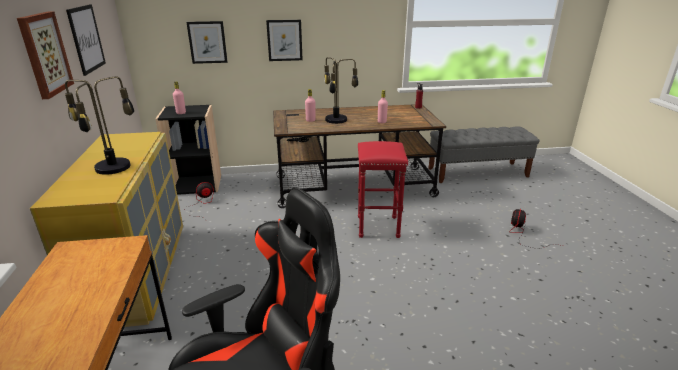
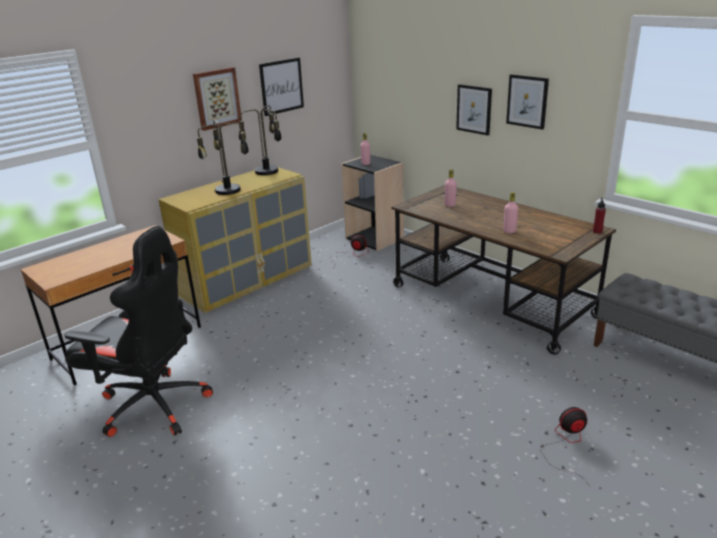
camera: 55 degrees right, 0 degrees up
picture [186,21,228,64] -> picture moved to [506,74,549,130]
table lamp [324,57,358,124] -> table lamp moved to [239,105,281,175]
red stool [358,141,408,238] -> none

